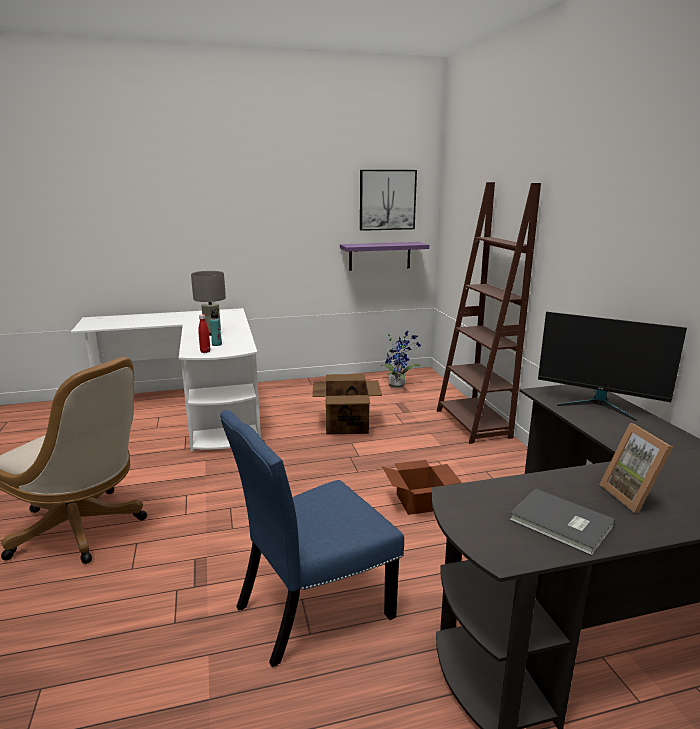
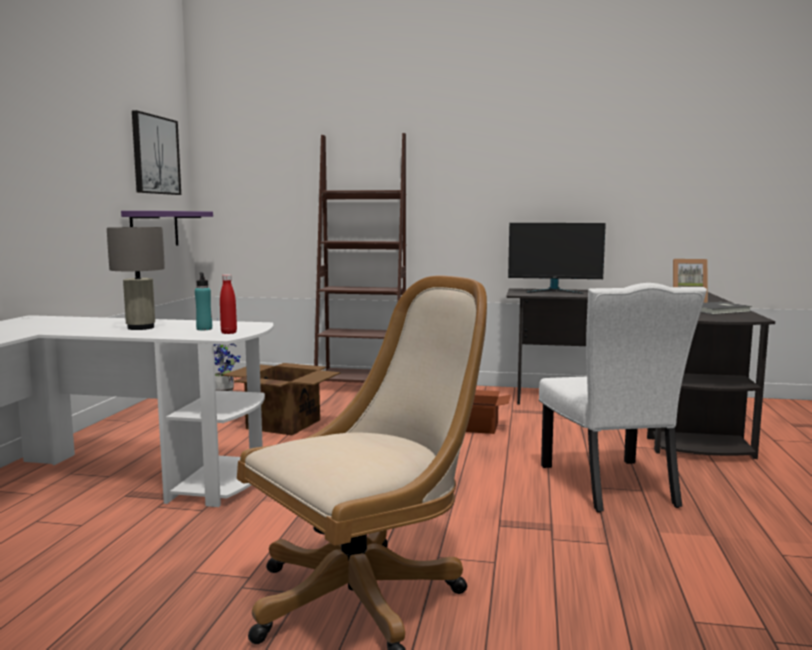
camera: 65 degrees left, 10 degrees down
blue chair [220,410,404,667] -> white chair [539,283,707,513]
monitor [538,312,687,421] -> monitor turned 45 degrees clockwise [508,223,606,294]

